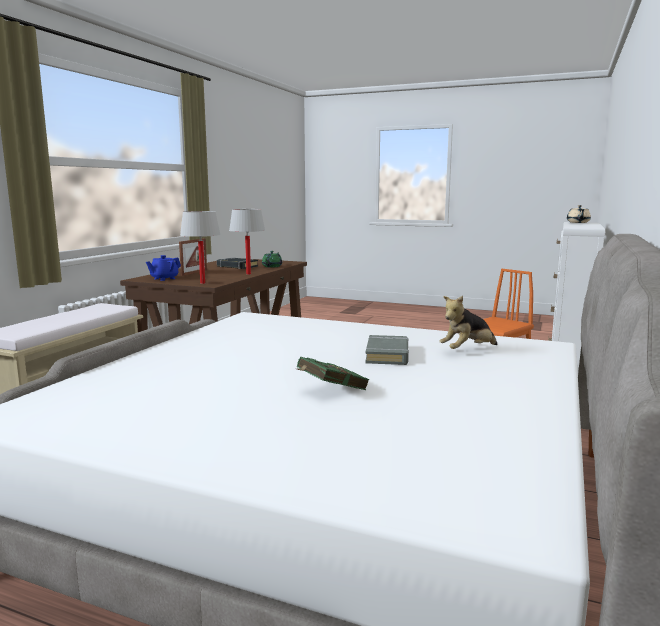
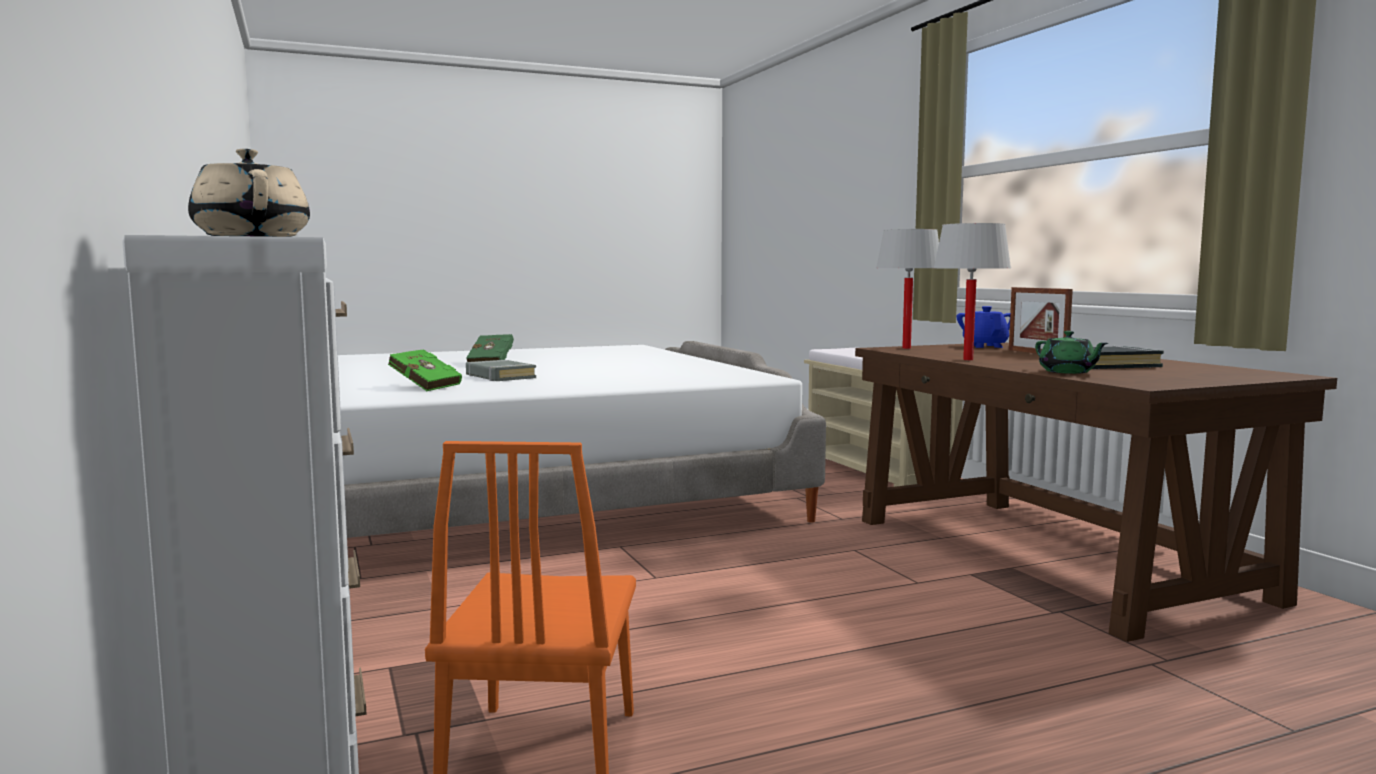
camera: 135 degrees right, 5 degrees down
plush toy [439,296,497,349] -> green book [388,349,462,391]

